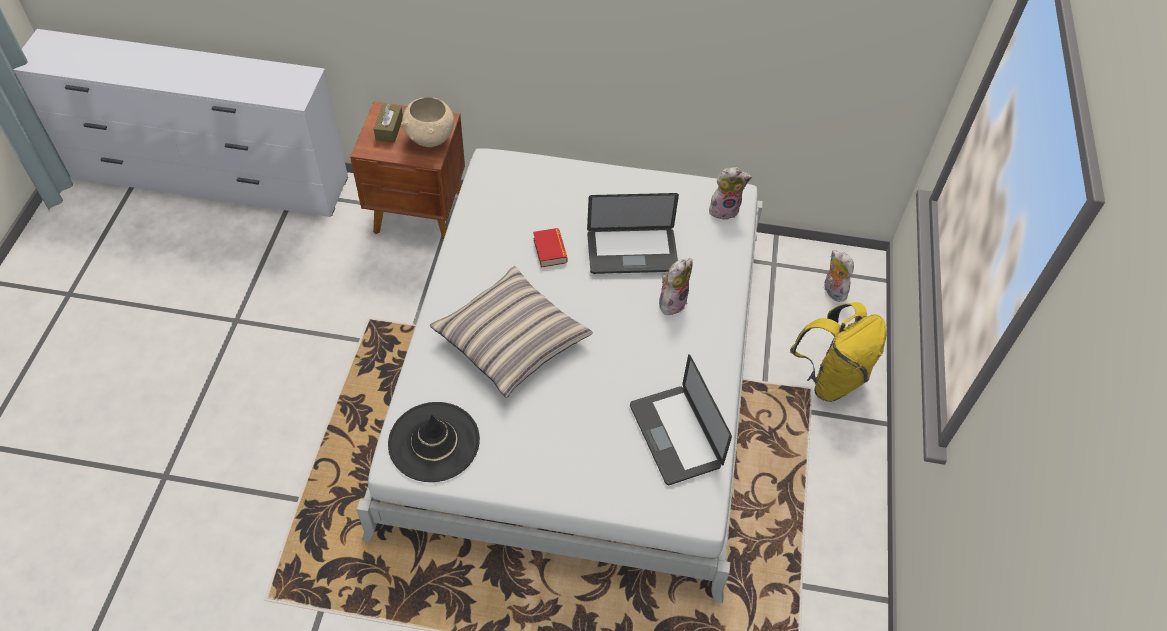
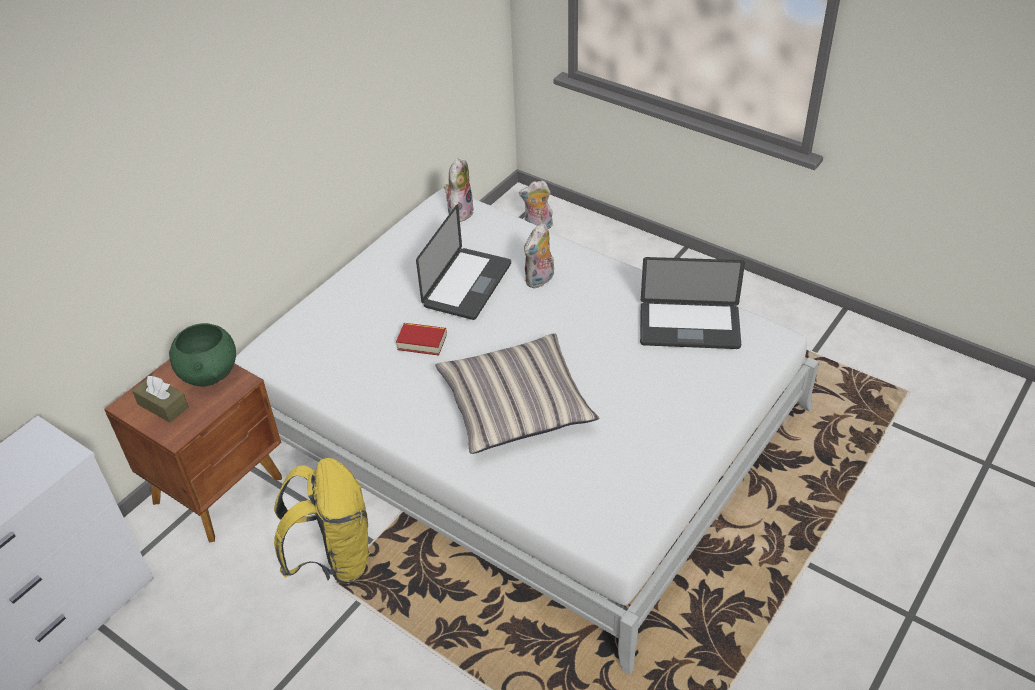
camera: 60 degrees left, 10 degrees down
black hat [388,402,480,482] -> none
beige bowl [401,97,454,147] -> green bowl [169,323,236,386]
plush toy [659,258,692,318] -> plush toy turned 120 degrees counterclockwise [524,223,554,288]
yellow backpack [790,302,886,402] -> yellow backpack moved to [274,458,371,584]

